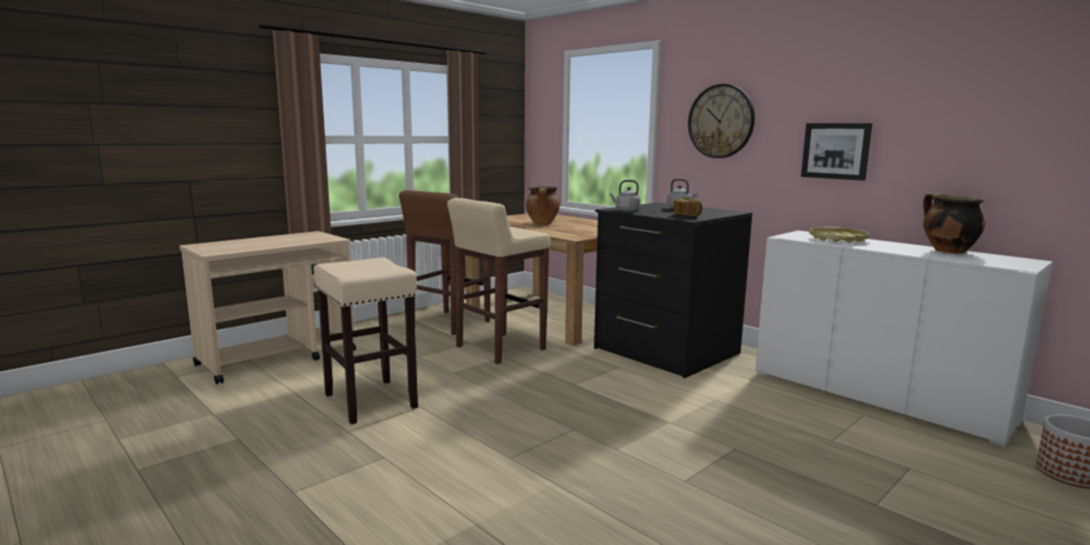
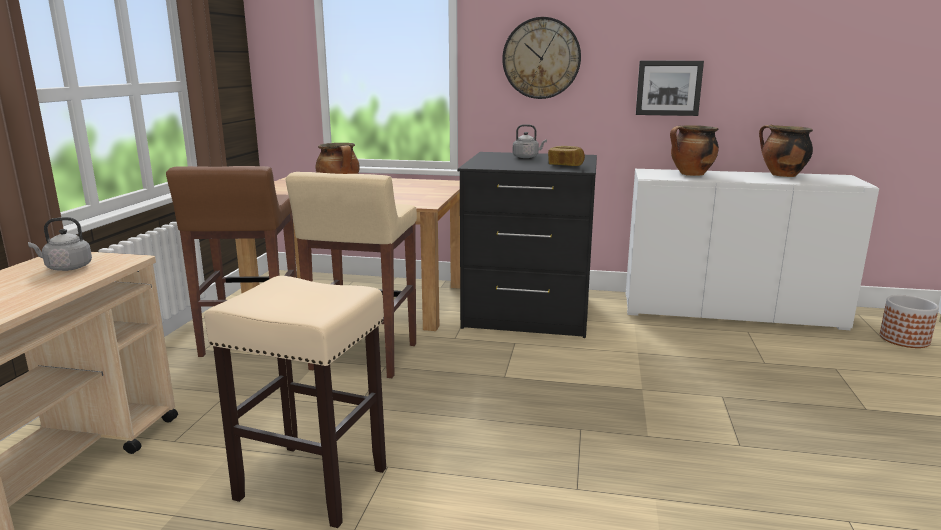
camera: 35 degrees left, 5 degrees up
grey kettle [610,180,641,212] -> grey kettle moved to [28,217,92,271]
yellow tray [810,227,870,243] -> cooking pot [670,125,719,176]

